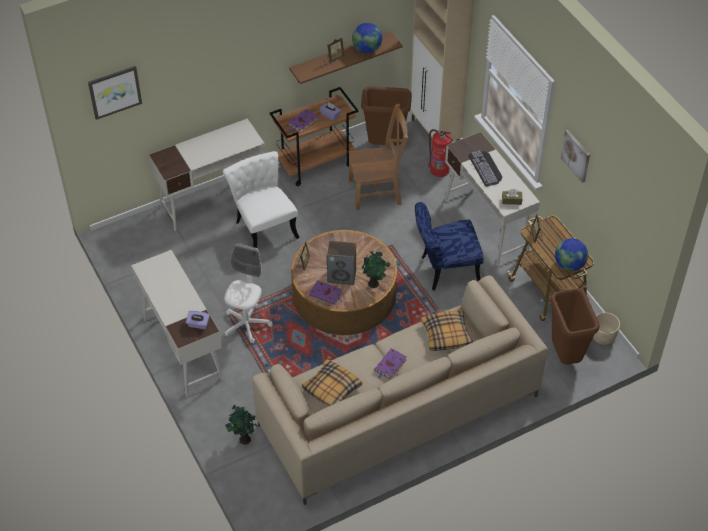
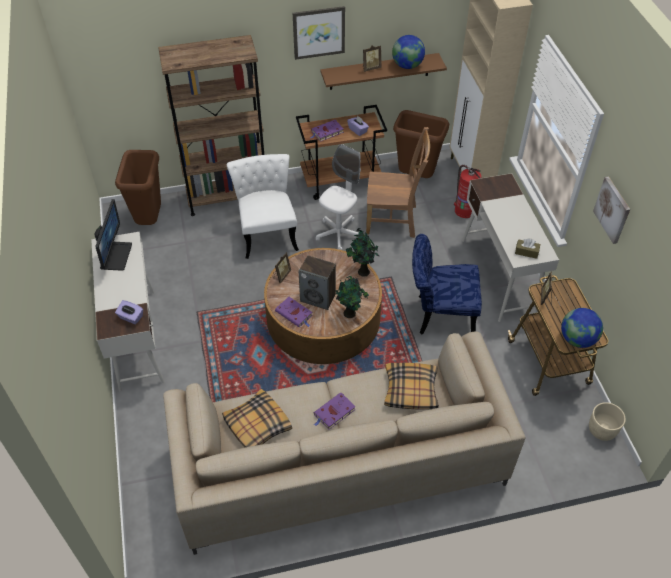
camera: 15 degrees right, 0 degrees up
picture [88,66,142,120] -> picture moved to [293,6,345,60]
white desk [149,118,265,231] -> brown bookcase [158,35,264,216]
white office chair [224,243,273,343] -> white office chair moved to [316,144,361,250]
potted plant [225,405,258,445] -> potted plant moved to [346,228,379,277]
keyboard [468,150,502,187] -> none
brown trash can [550,288,600,365] -> brown trash can moved to [115,150,161,225]
none -> monitor [94,199,132,271]

